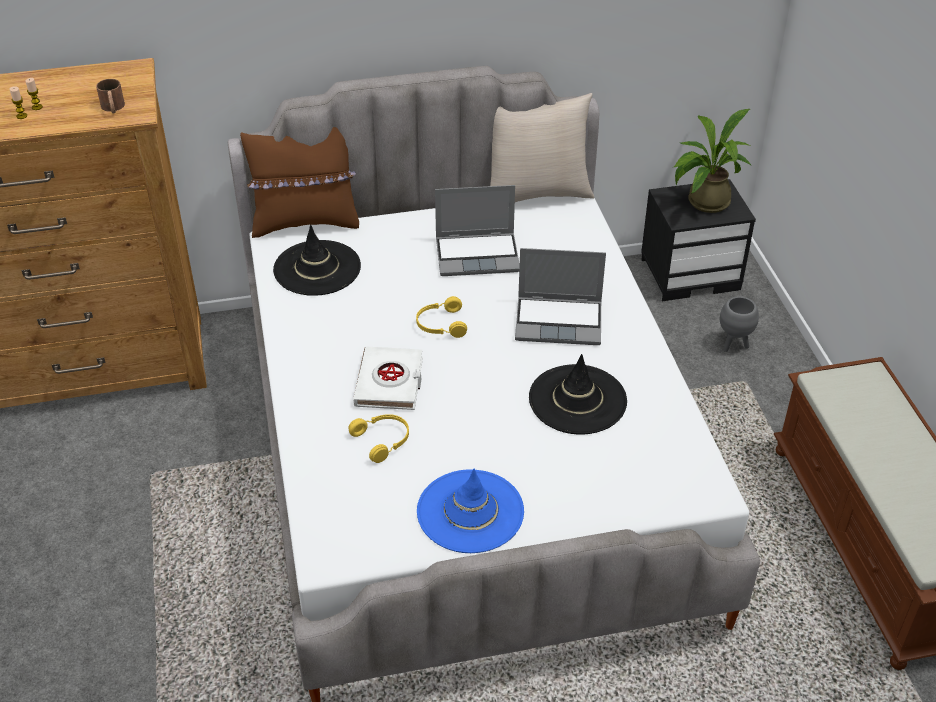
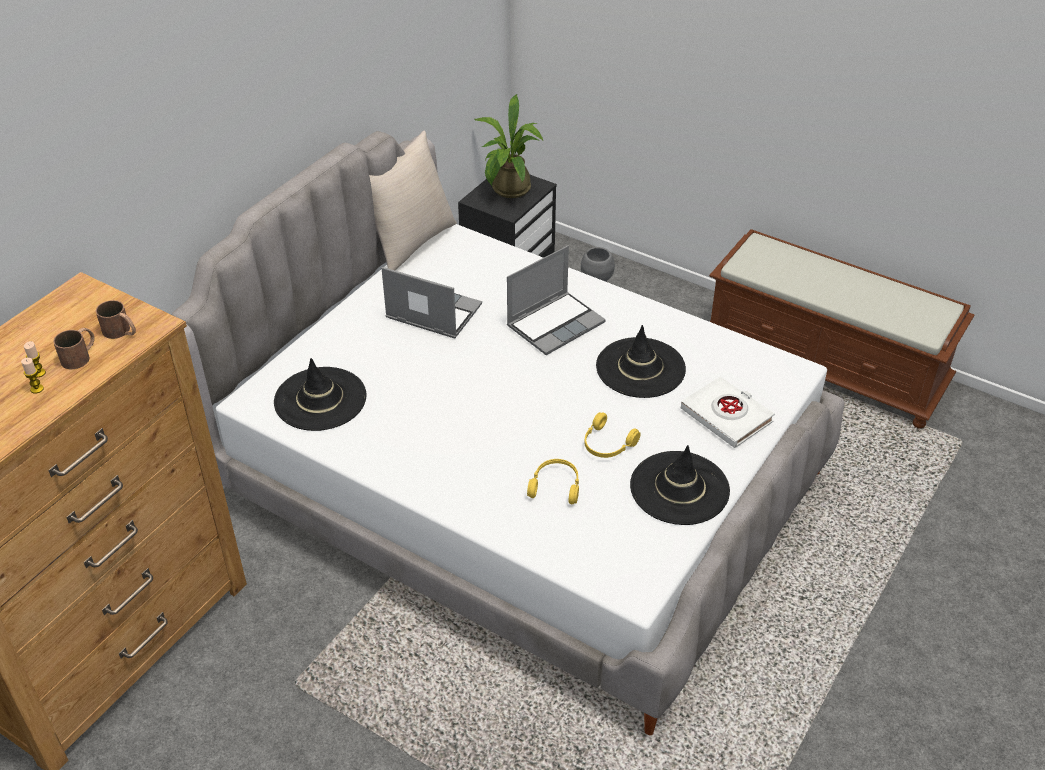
camera: 45 degrees left, 0 degrees up
brown pillow [240,127,359,238] -> none
white book [353,347,423,410] -> white book moved to [681,377,775,448]
yellow headphones [416,296,467,338] -> yellow headphones moved to [584,412,641,458]
blue hat [417,469,524,553] -> black hat [630,445,730,525]
laptop [435,185,520,276] -> laptop turned 105 degrees counterclockwise [381,267,482,338]
none -> brown mug [53,328,94,369]

